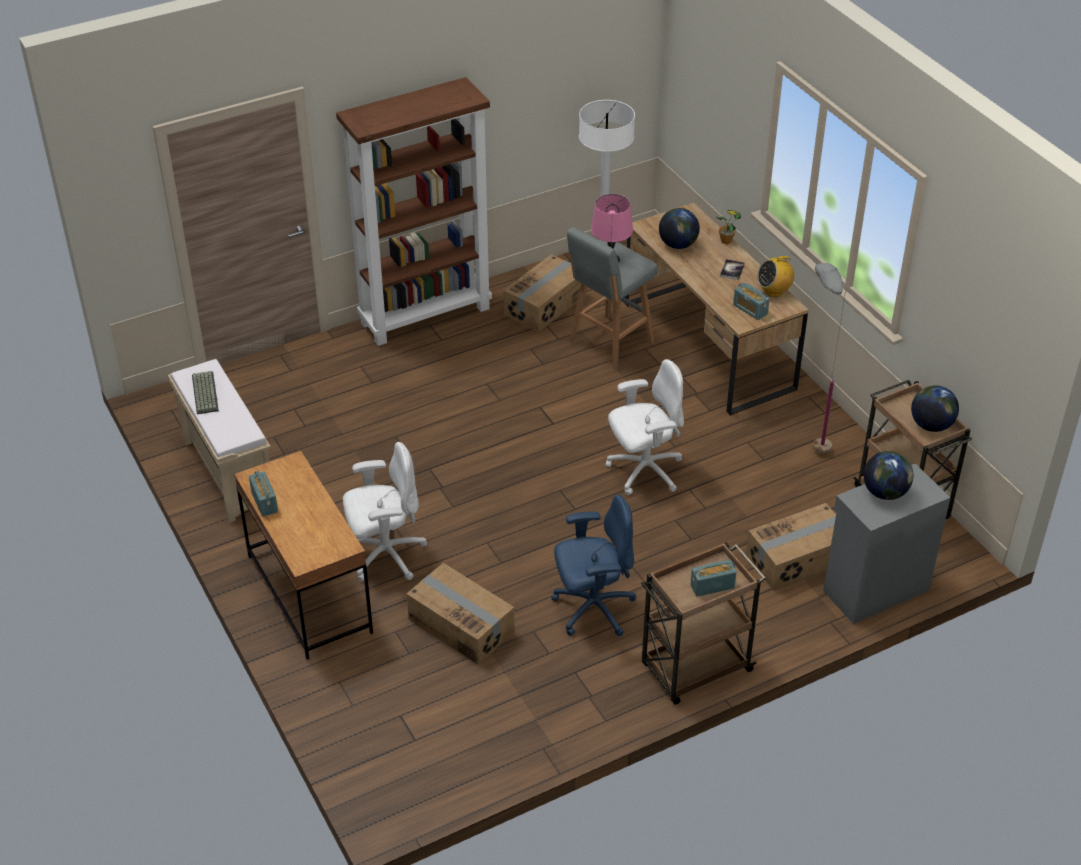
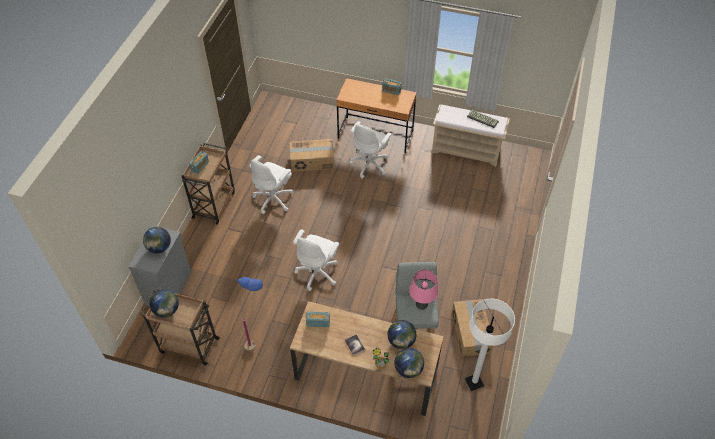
camera: 135 degrees right, 10 degrees up
brown bookcase [336,77,492,346] -> none
blue office chair [552,495,636,636] -> white office chair [249,155,293,214]
cardboard box [746,503,836,591] -> none
radio [757,254,794,297] -> none
grey floor lamp [813,263,846,453] -> blue floor lamp [235,277,263,351]
none -> globe [395,348,424,378]

